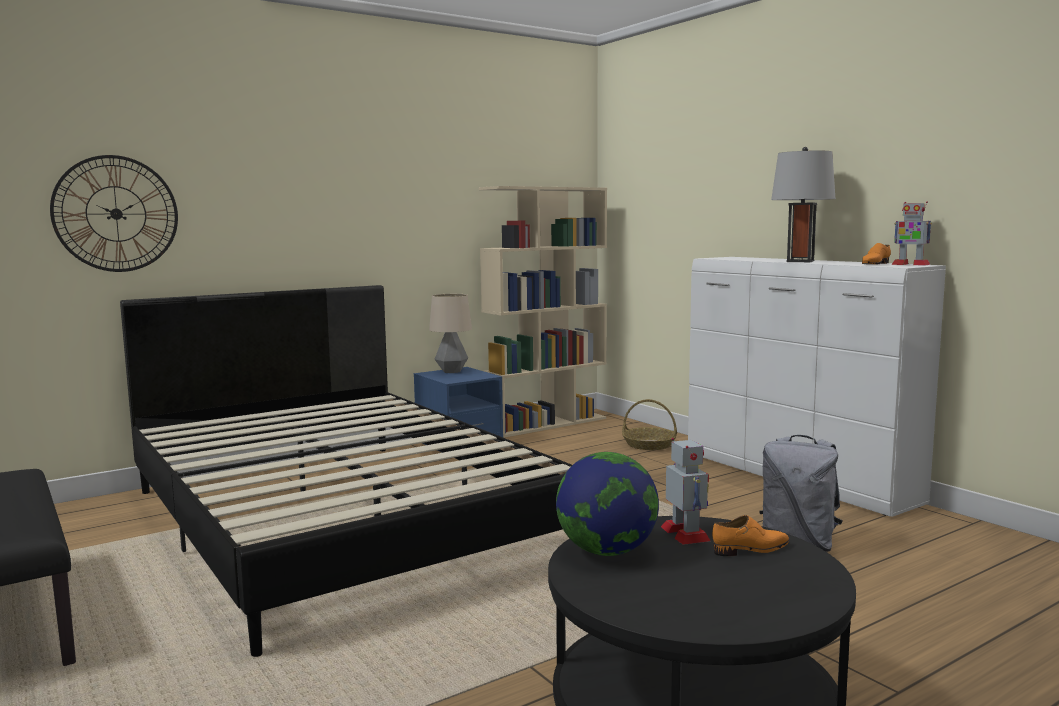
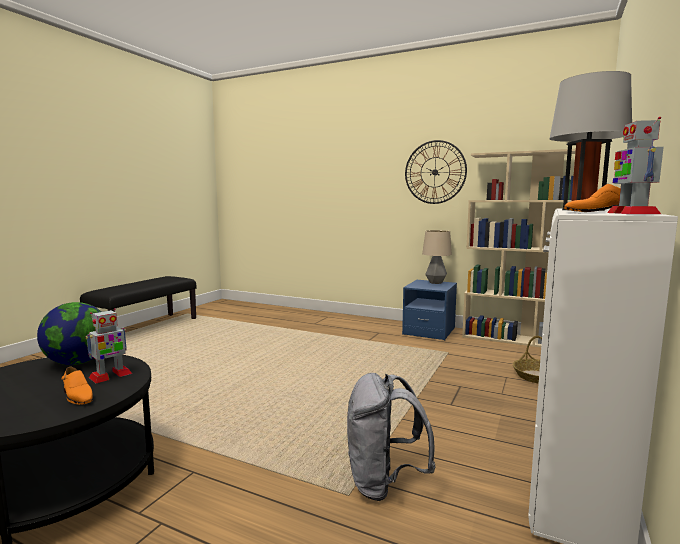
camera: 60 degrees right, 0 degrees up
wall clock [50,155,178,272] -> wall clock moved to [405,140,467,204]
black bed [120,285,572,657] -> none

